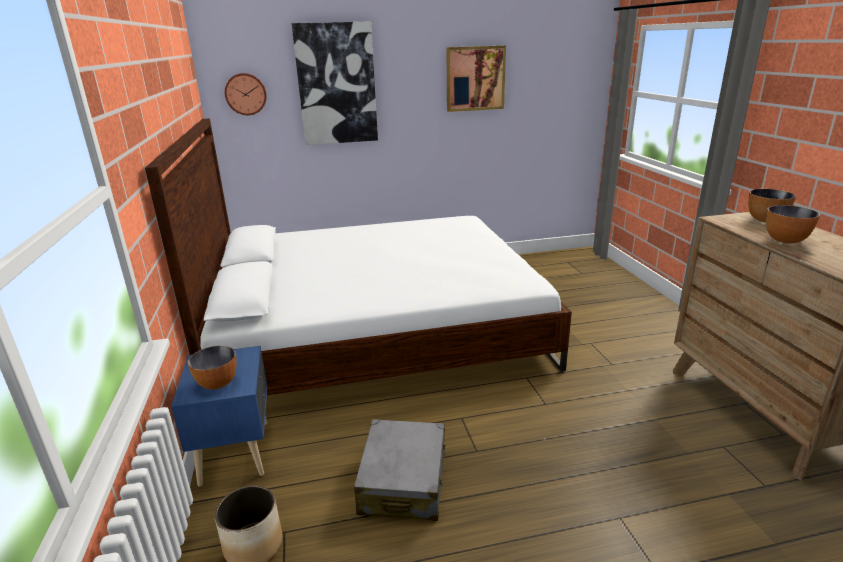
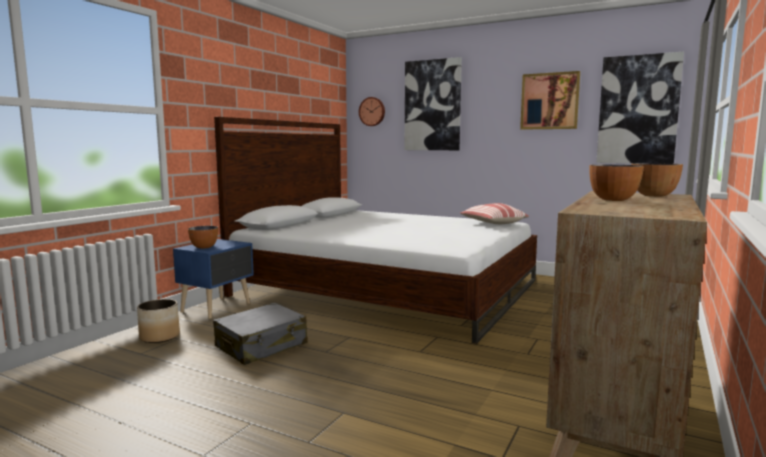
camera: 40 degrees right, 15 degrees down
none -> pillow [460,203,529,224]
none -> picture [596,52,684,164]

